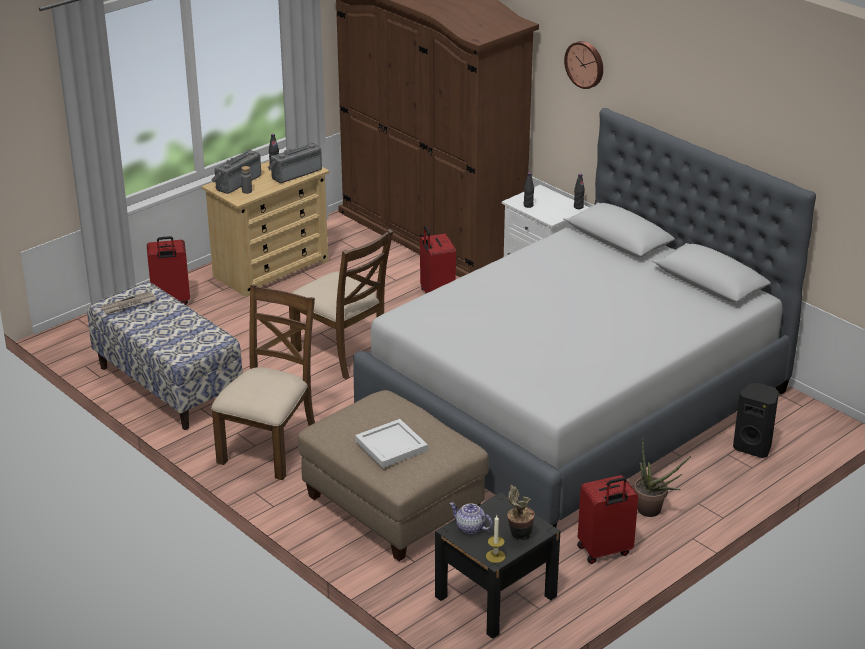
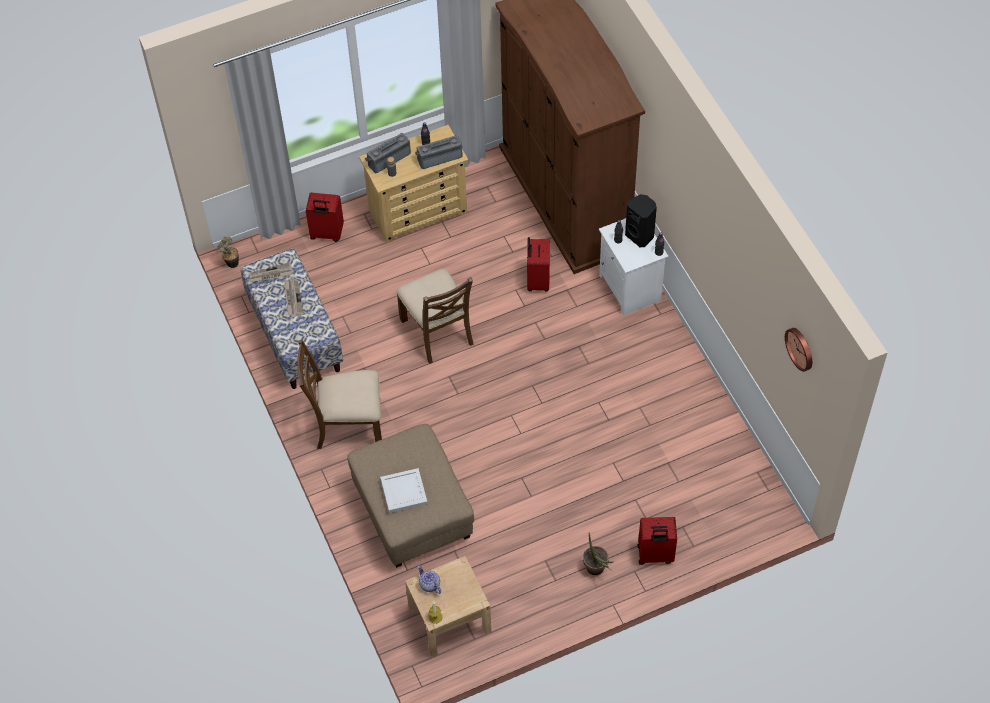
camera: 20 degrees right, 25 degrees up
brown chair [211,285,315,480] -> brown chair turned 135 degrees counterclockwise [297,340,382,449]
grey bed [353,108,816,528] -> none
black nightstand [435,492,560,639] -> beige nightstand [405,556,492,657]
potted plant [507,485,535,541] -> potted plant moved to [218,236,239,268]
wall clock [564,41,603,89] -> wall clock moved to [785,328,812,372]
red suitcase [577,475,638,564] -> red suitcase moved to [637,517,677,565]
black speaker [733,383,779,458] -> black speaker moved to [625,194,657,247]
none -> newspaper [284,279,304,317]

